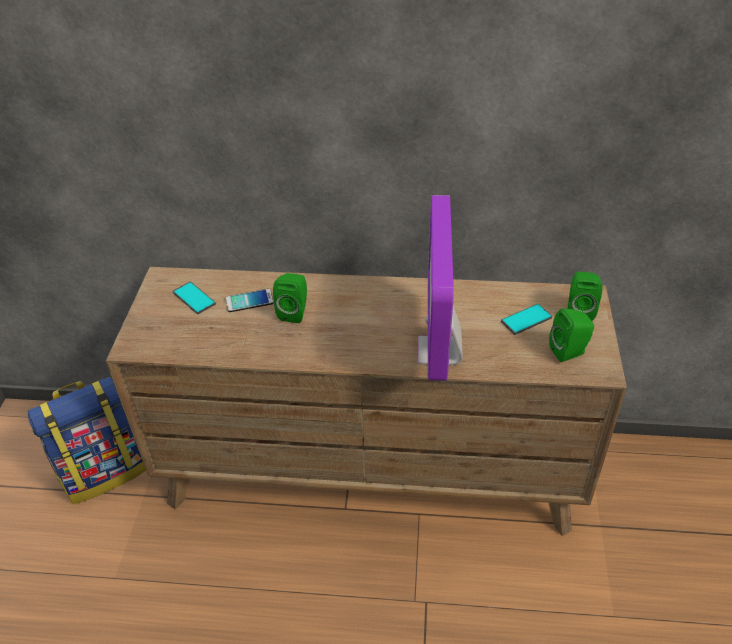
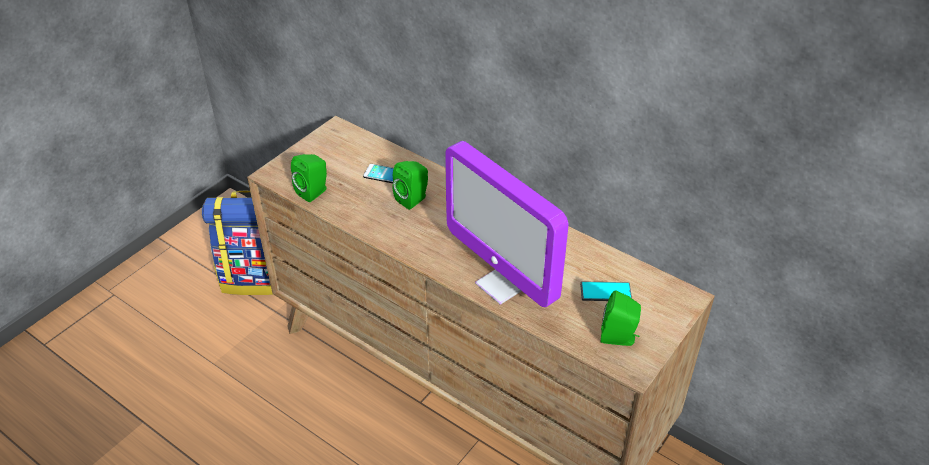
camera: 30 degrees right, 0 degrees up
phone [173,282,216,314] -> none
monitor [418,195,463,381] -> monitor turned 75 degrees counterclockwise [445,141,568,307]
green speaker [568,272,603,321] -> green speaker moved to [291,154,327,202]

